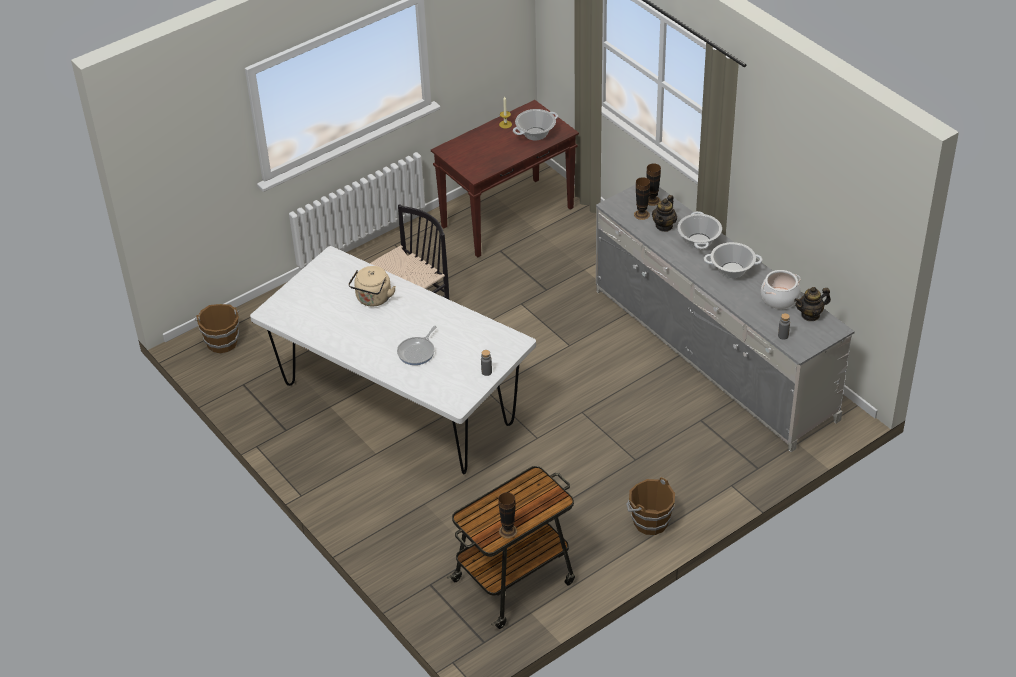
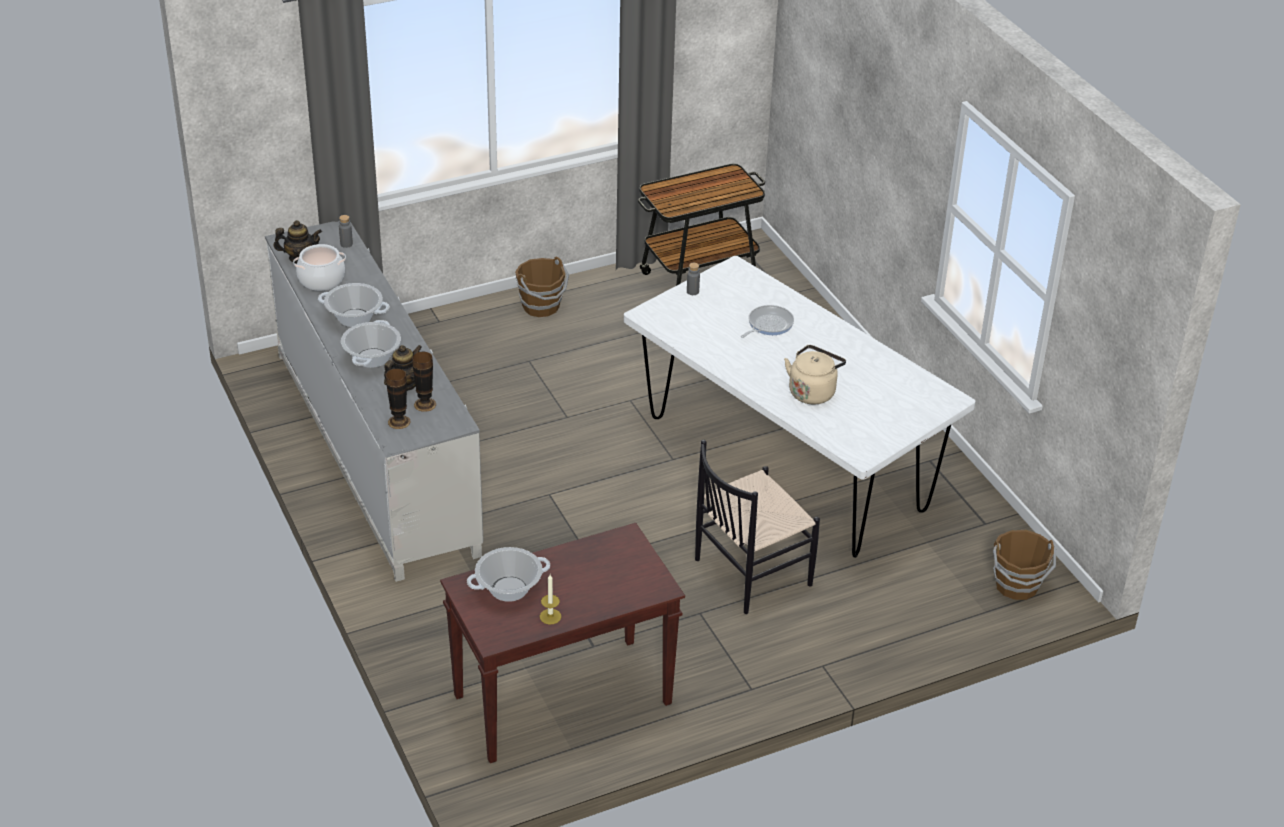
camera: 170 degrees left, 5 degrees down
vase [498,492,517,538] -> none

